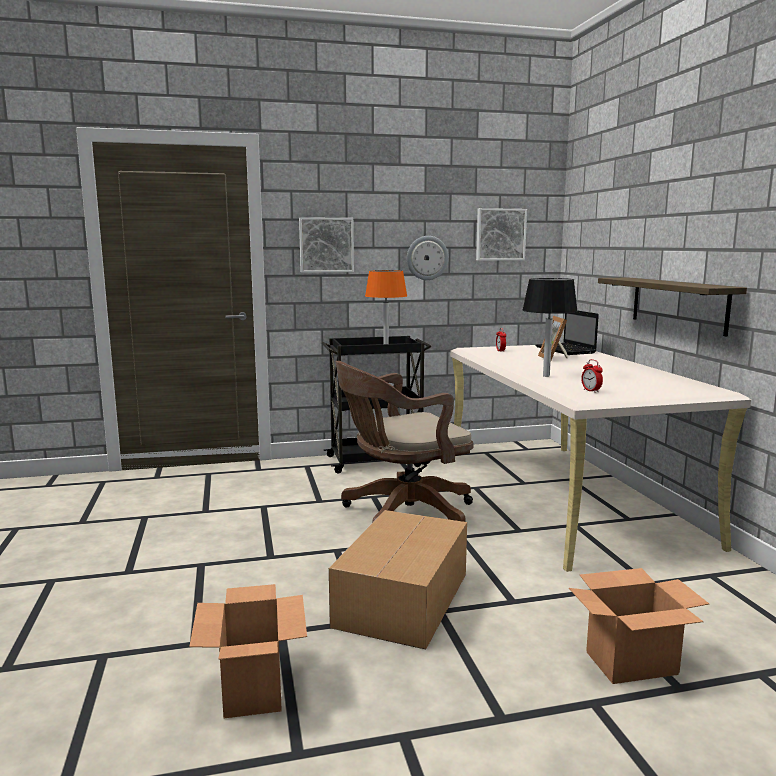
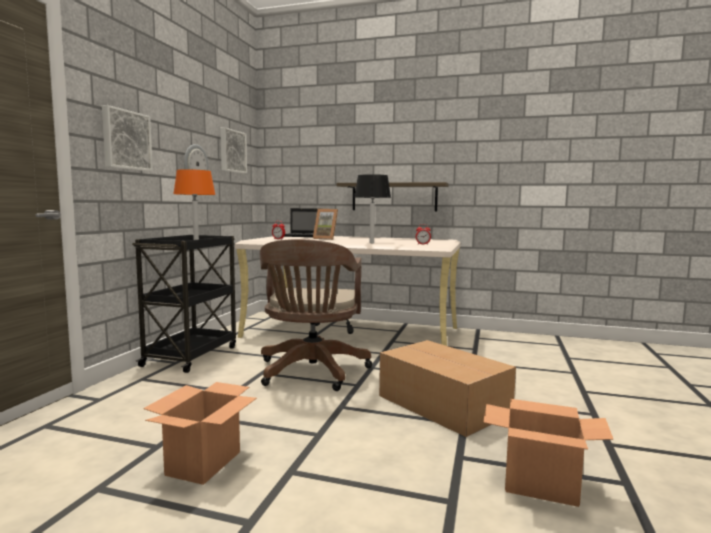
camera: 60 degrees left, 5 degrees down
cardboard box [569,568,709,684] -> cardboard box moved to [143,382,257,485]

